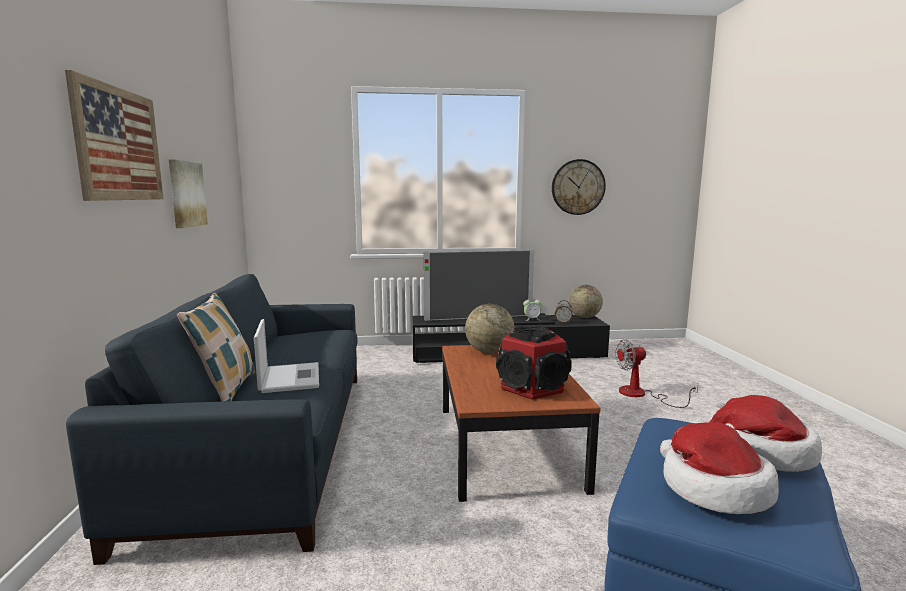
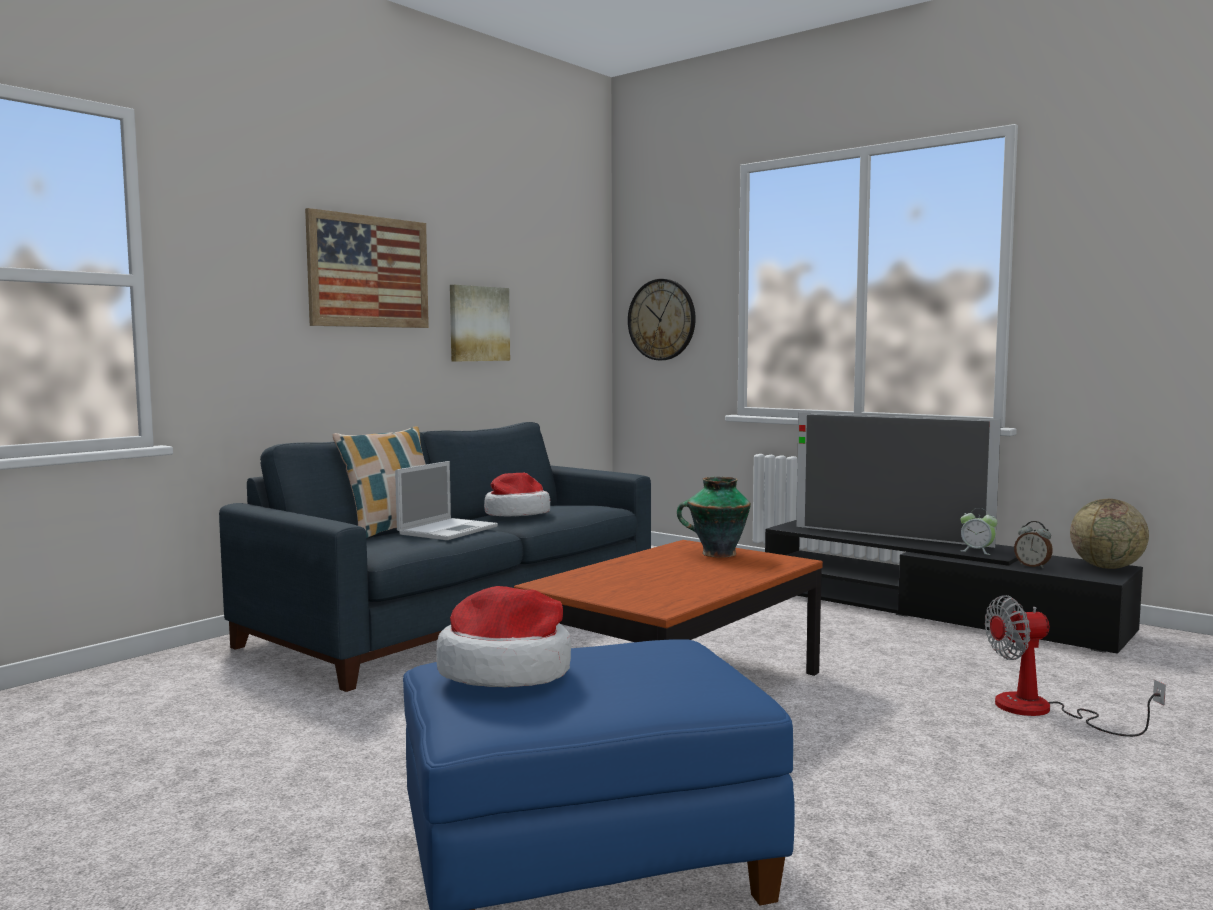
camera: 45 degrees right, 5 degrees down
globe [465,304,515,353] -> vase [677,477,751,558]
speaker [496,326,572,400] -> none
wall clock [552,159,606,215] -> wall clock moved to [628,279,696,360]
fan [615,339,698,408] -> fan turned 45 degrees counterclockwise [985,595,1166,737]
hat [709,395,822,472] -> hat moved to [484,473,550,517]

